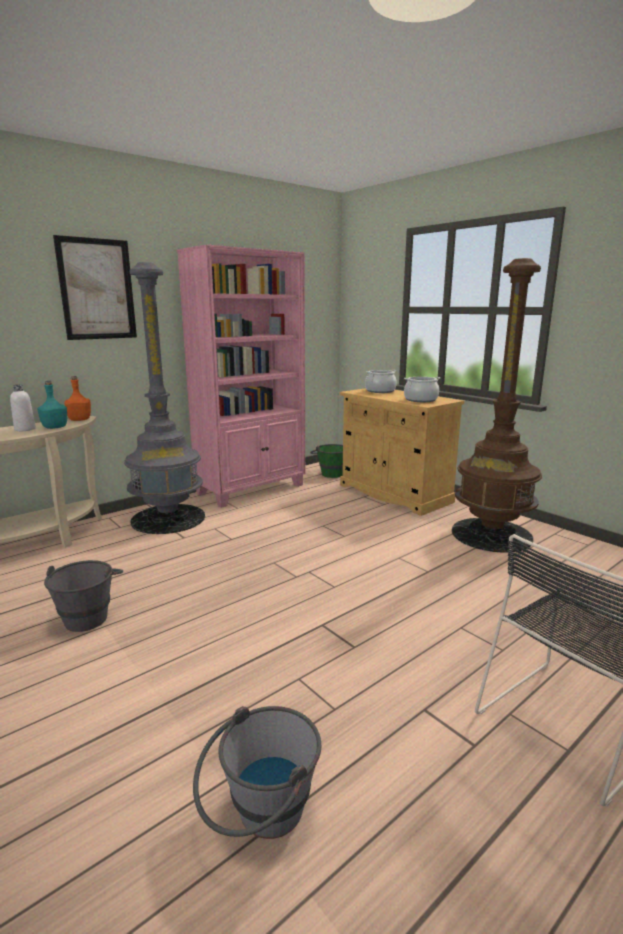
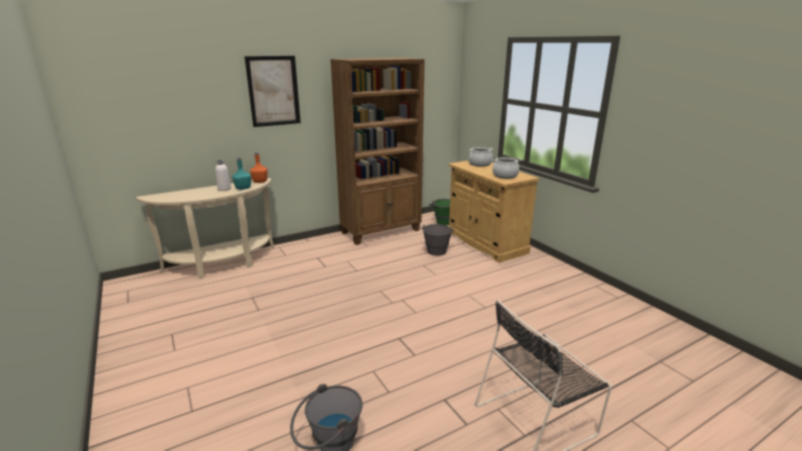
camera: 10 degrees right, 5 degrees up
grey bucket [44,560,123,632] -> grey bucket moved to [422,224,455,256]
grey floor lamp [124,262,205,534] -> none
pink bookcase [177,245,305,508] -> brown bookcase [330,58,425,245]
brown floor lamp [452,258,542,553] -> none

